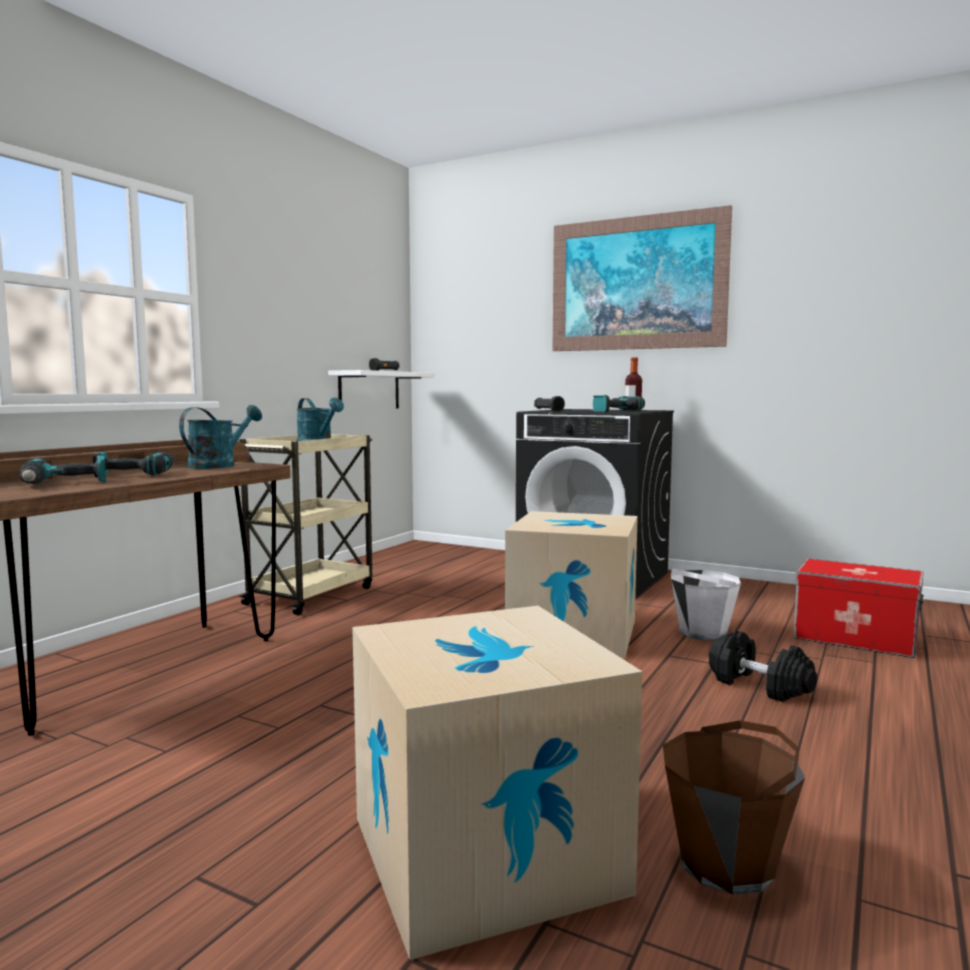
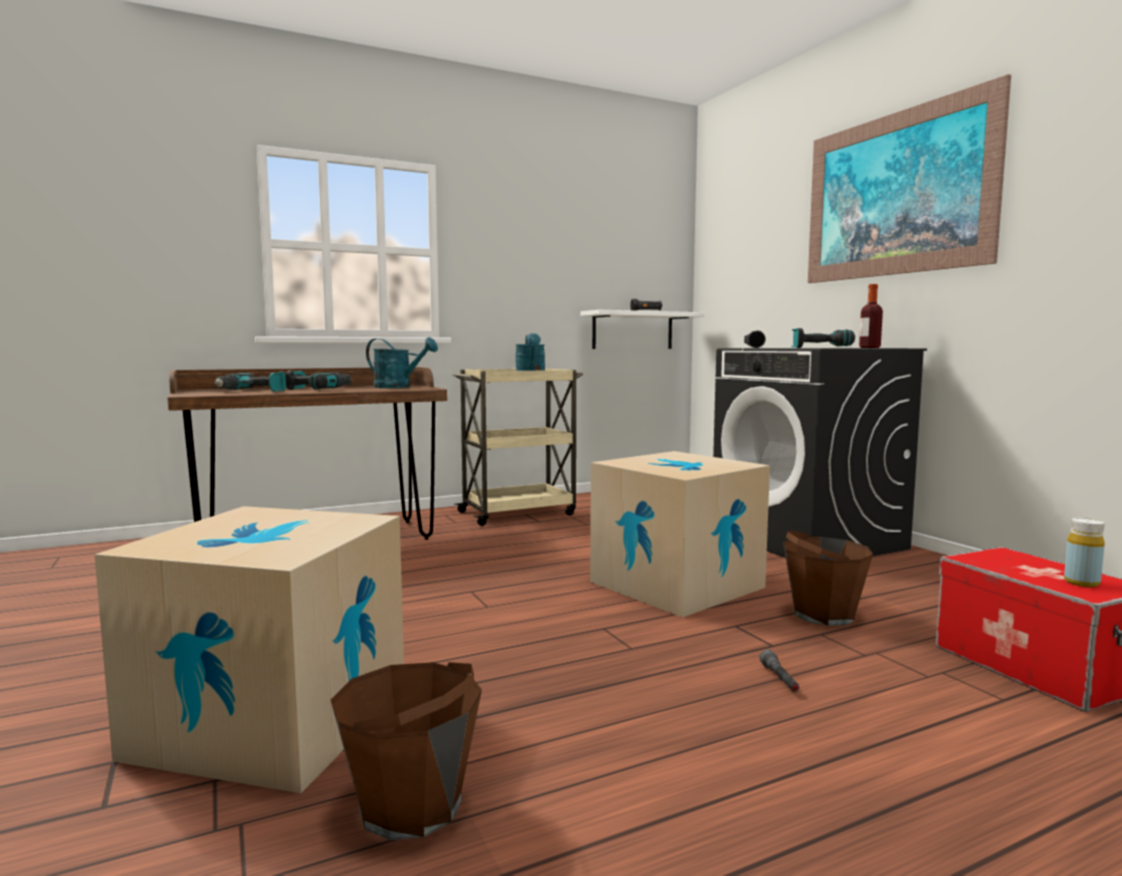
camera: 35 degrees right, 0 degrees up
turquoise watering can [179,405,262,469] -> turquoise watering can turned 45 degrees clockwise [366,337,438,388]
white bucket [671,568,741,641] -> brown bucket [783,531,873,626]
black dumbbell [709,630,817,702] -> grey flashlight [759,650,799,692]
none -> yellow bottle [1064,518,1105,587]

